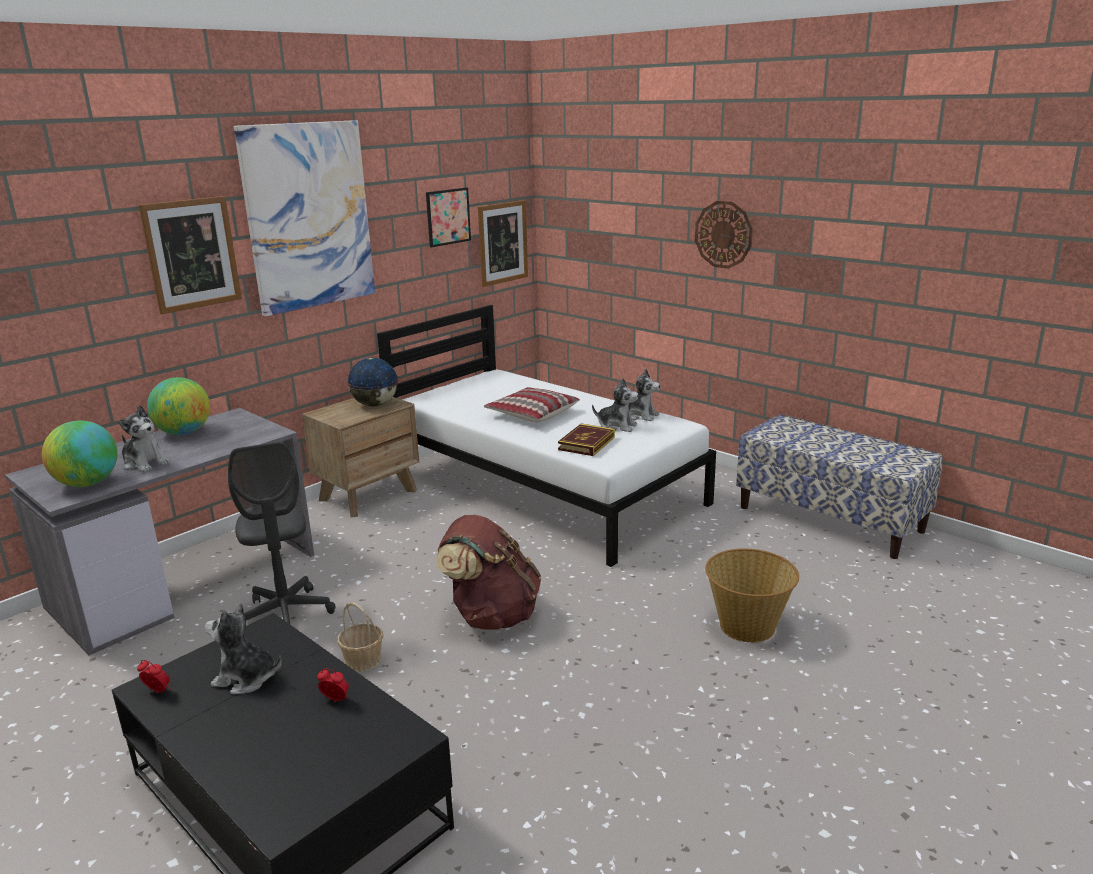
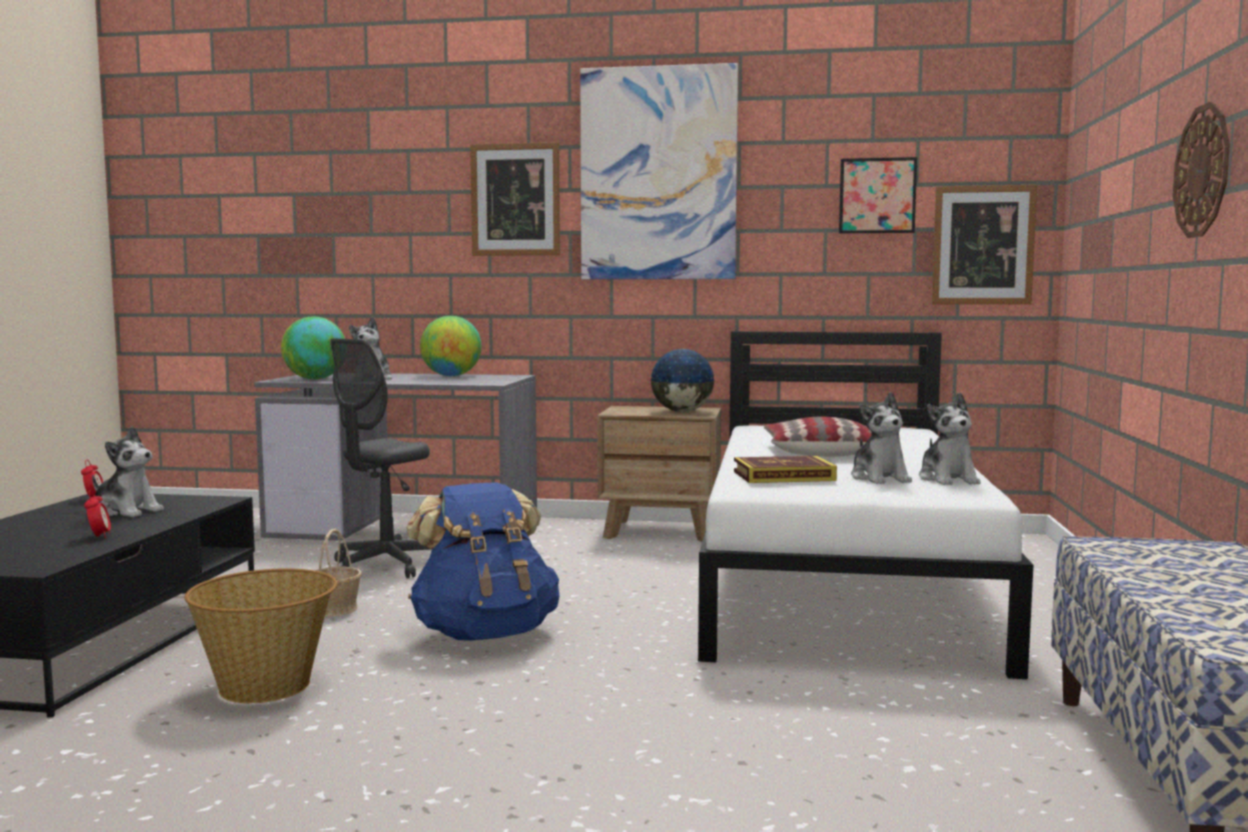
camera: 55 degrees right, 15 degrees down
plush toy [204,603,282,694] -> plush toy turned 135 degrees clockwise [92,426,164,517]
brown backpack [436,514,541,630] -> blue backpack [407,482,559,641]
basket [705,548,799,643] -> basket moved to [185,569,338,703]

